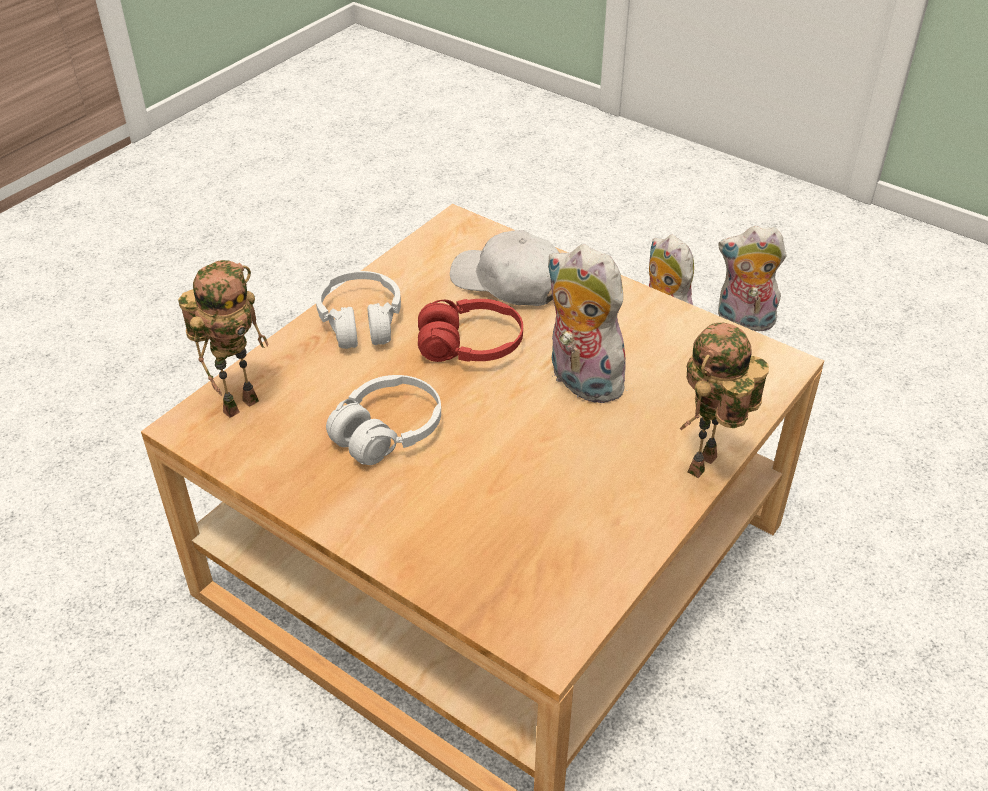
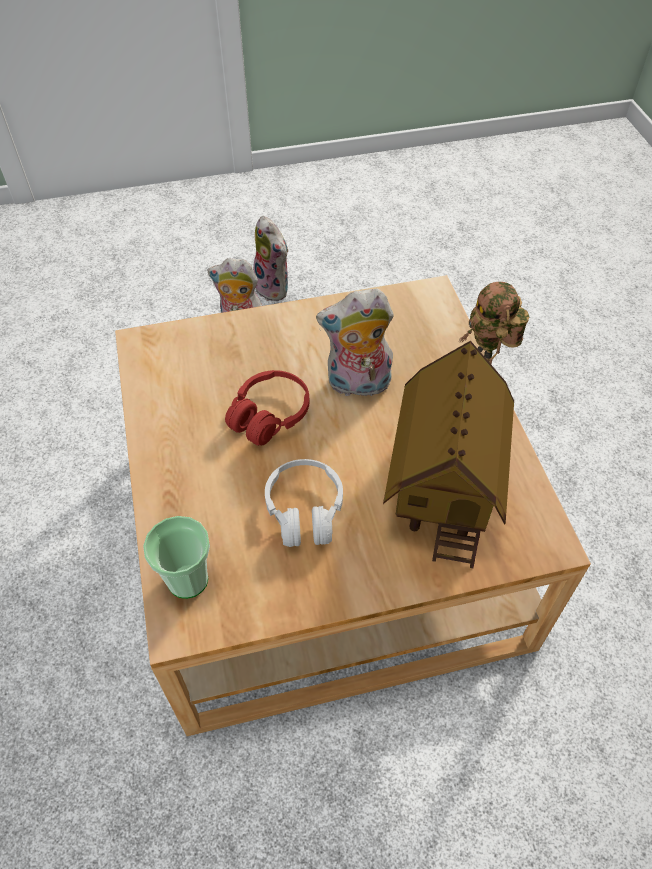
camera: 50 degrees left, 10 degrees up
toy robot [178,260,268,418] -> cup [143,516,210,599]
white headphones [316,271,401,349] -> none
white cap [450,230,559,306] -> none
plush toy [718,226,787,331] -> plush toy turned 90 degrees counterclockwise [253,216,288,301]
none -> toy house [383,341,514,568]

